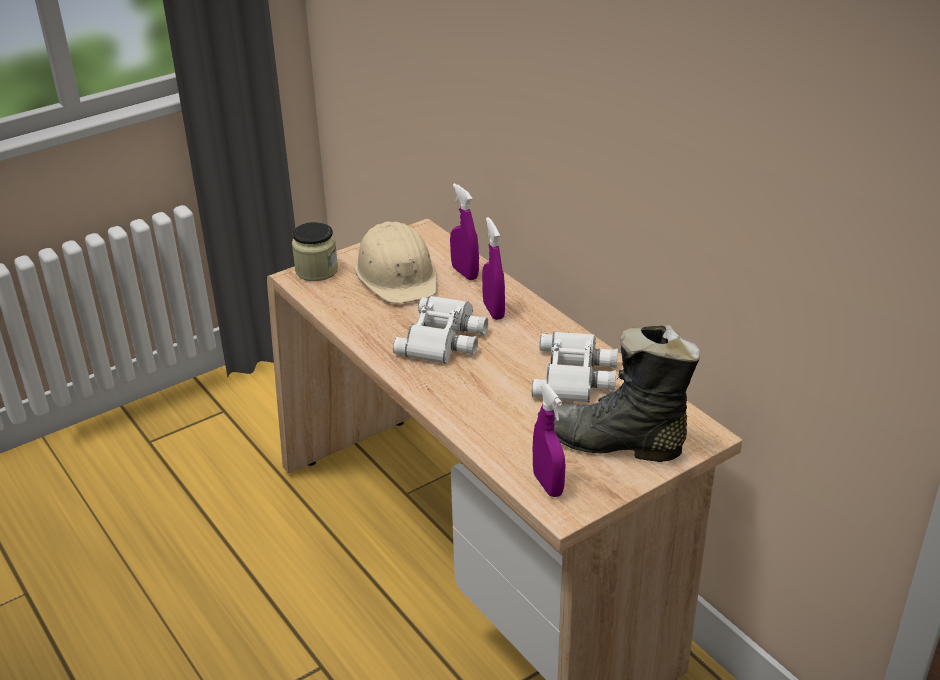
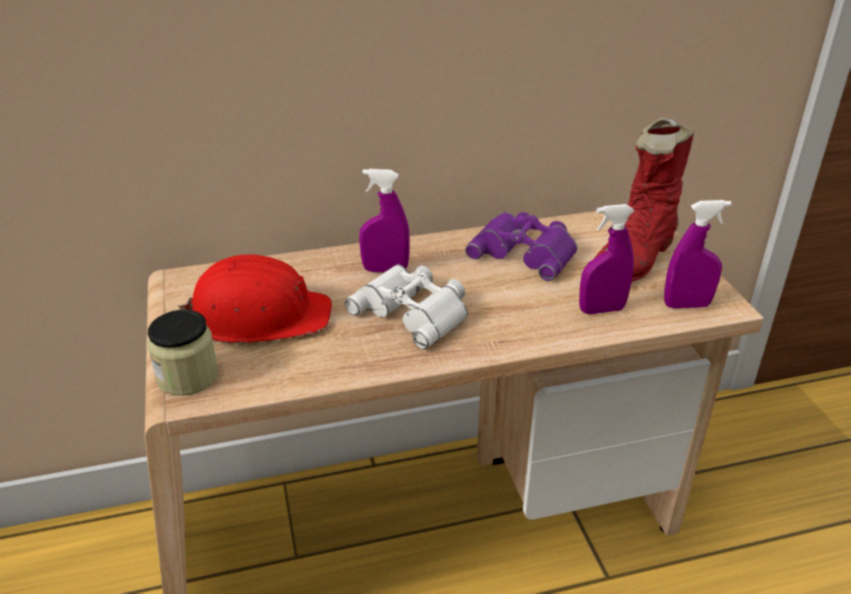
camera: 70 degrees left, 0 degrees up
beige hard hat [354,221,437,304] -> red hard hat [178,254,332,343]
purple spray bottle [450,183,479,280] -> purple spray bottle moved to [579,204,634,314]
white binoculars [532,331,618,402] -> purple binoculars [465,212,577,281]
black boot [538,325,700,462] -> red boot [595,117,694,282]

